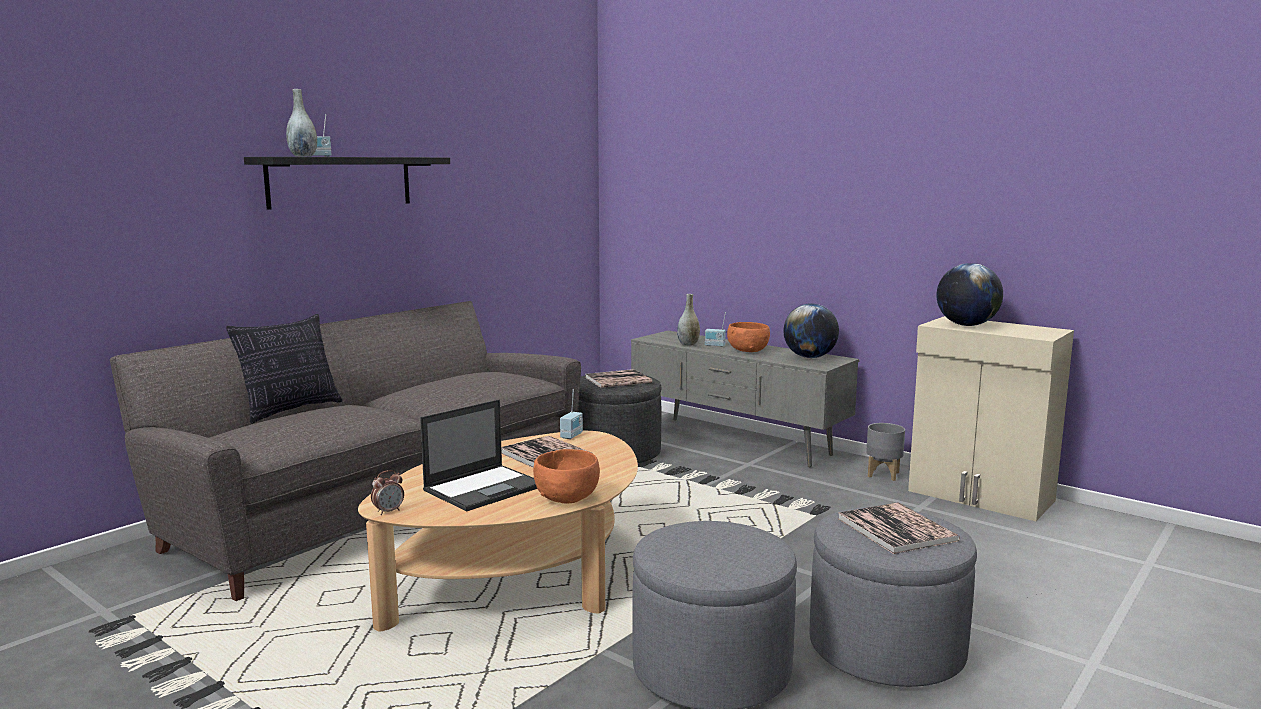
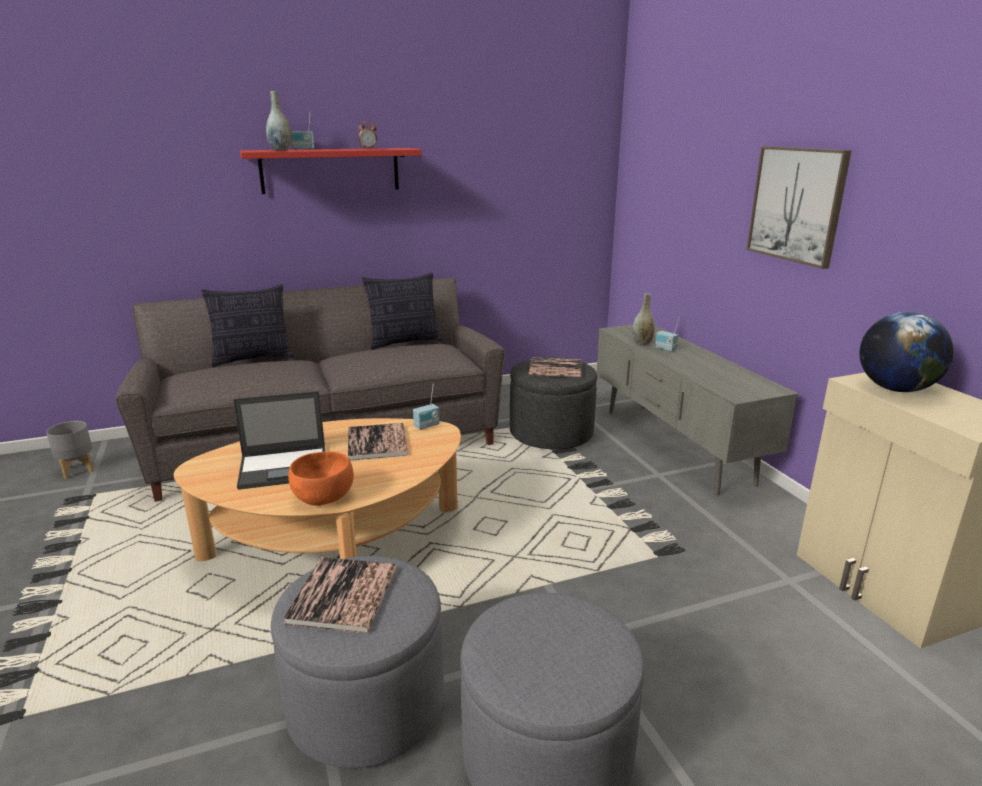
camera: 30 degrees right, 10 degrees up
black shelf [244,157,450,210] -> red shelf [240,148,422,194]
alarm clock [371,470,404,515] -> alarm clock moved to [358,121,377,149]
orange bowl [727,322,770,352] -> none
globe [783,303,839,358] -> none
book [837,503,960,554] -> book moved to [283,557,397,633]
grey planter [866,423,905,481] -> grey planter moved to [46,421,94,479]
none -> pillow [362,273,442,350]
none -> picture [747,146,852,269]

